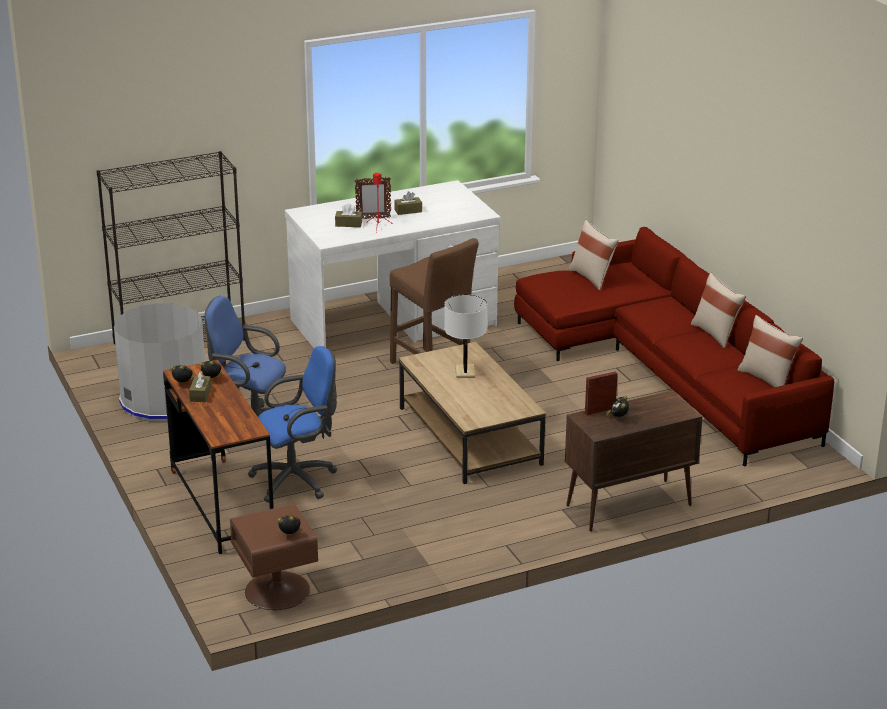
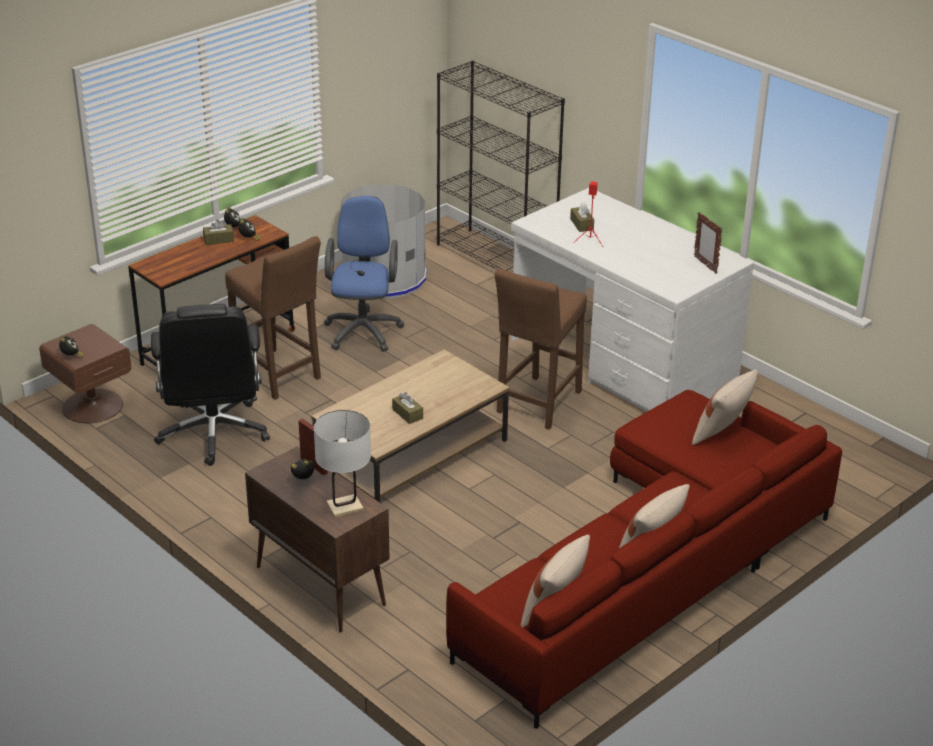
camera: 70 degrees right, 5 degrees up
blue office chair [248,346,337,503] -> brown stool [225,236,321,400]
picture frame [354,177,391,219] -> picture frame moved to [694,212,723,274]
brown tissue box [394,191,422,215] -> brown tissue box moved to [392,392,423,424]
white table lamp [444,294,487,378] -> white table lamp moved to [314,410,371,518]
none -> black office chair [151,304,270,466]

